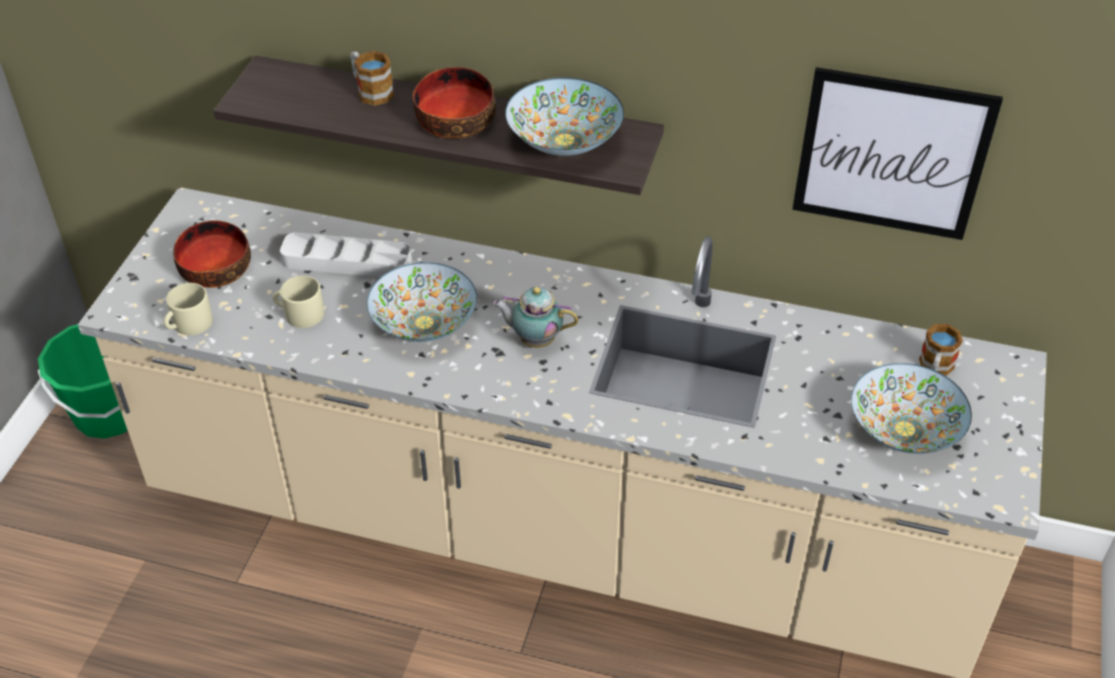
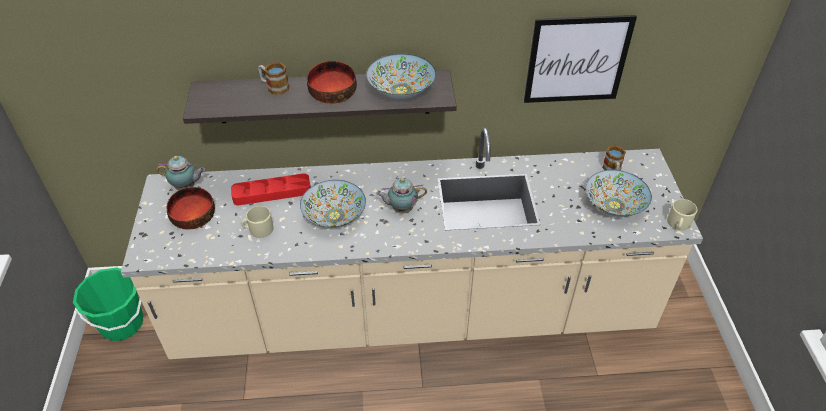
camera: 20 degrees left, 0 degrees up
beige mug [164,283,213,335] -> beige mug moved to [667,199,697,231]
grey tray [280,232,412,277] -> red tray [231,173,311,205]
none -> teapot [157,156,205,190]

